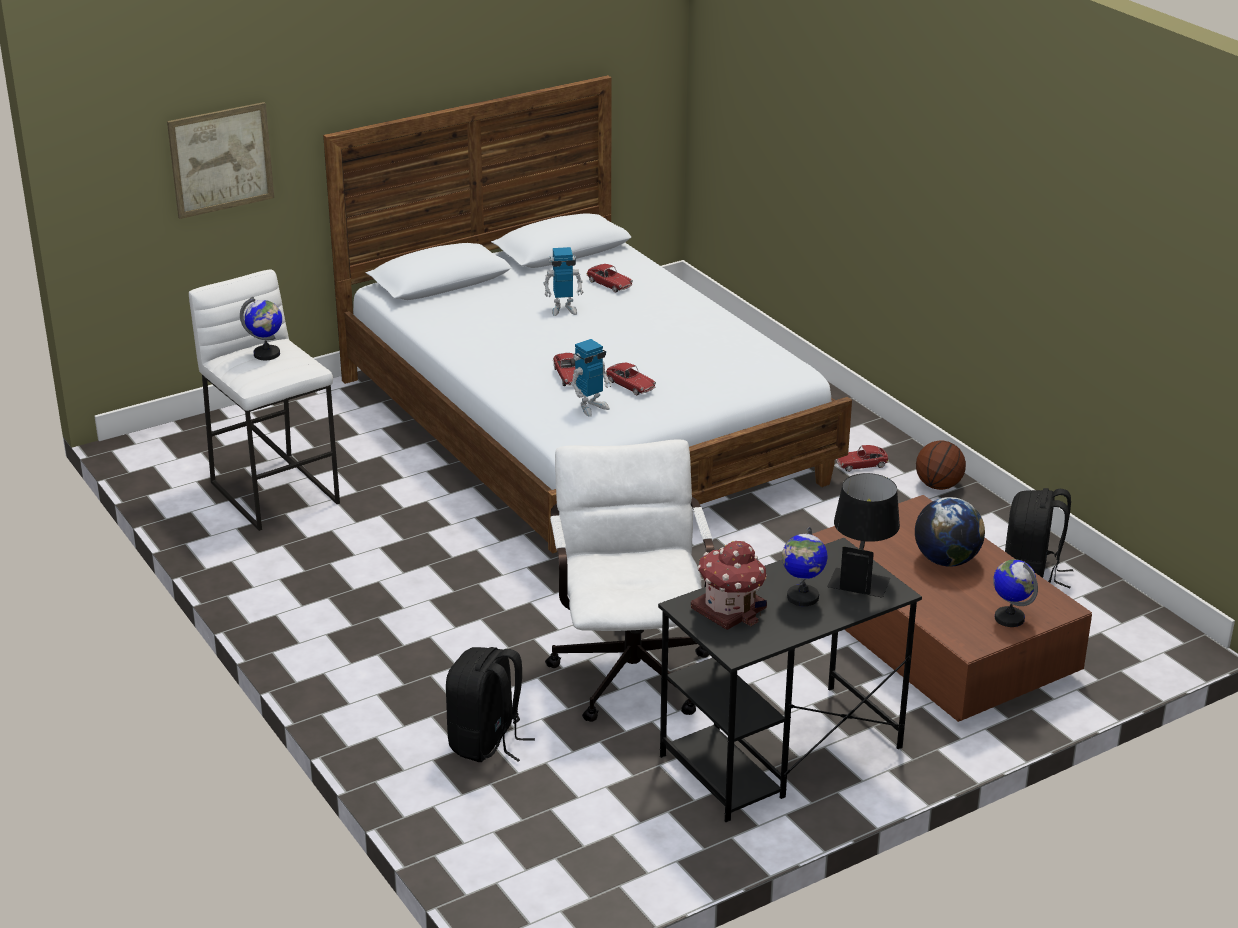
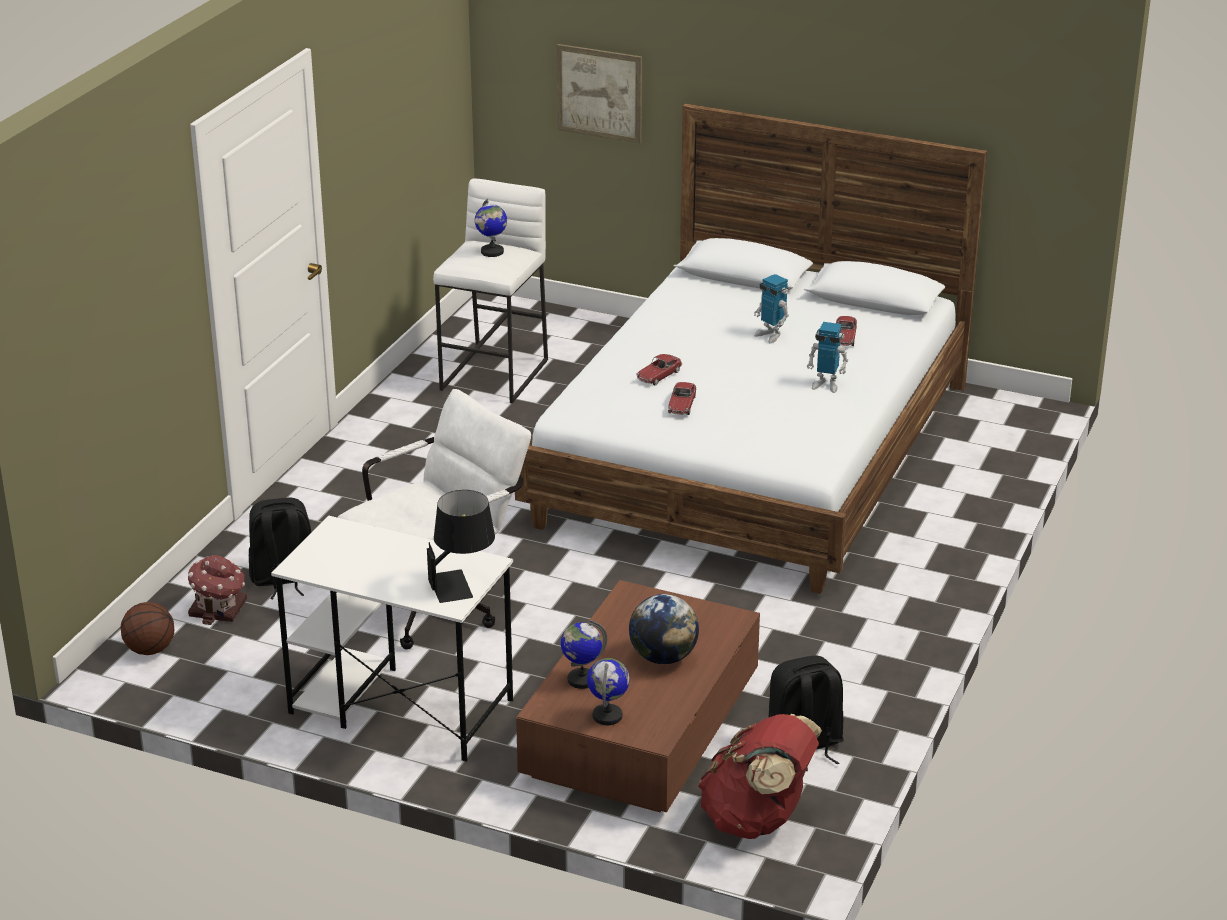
camera: 55 degrees right, 0 degrees up
toy robot [571,339,612,417] -> toy robot moved to [807,322,848,393]
black desk [658,538,922,822] -> white desk [271,516,513,762]
toy house [691,541,767,630] -> toy house moved to [188,555,247,625]
globe [782,527,827,606] -> globe moved to [561,620,607,689]
toy car [836,445,889,472] -> none
basketball [916,441,966,490] -> basketball moved to [121,602,174,655]
none -> red backpack [698,714,822,839]

